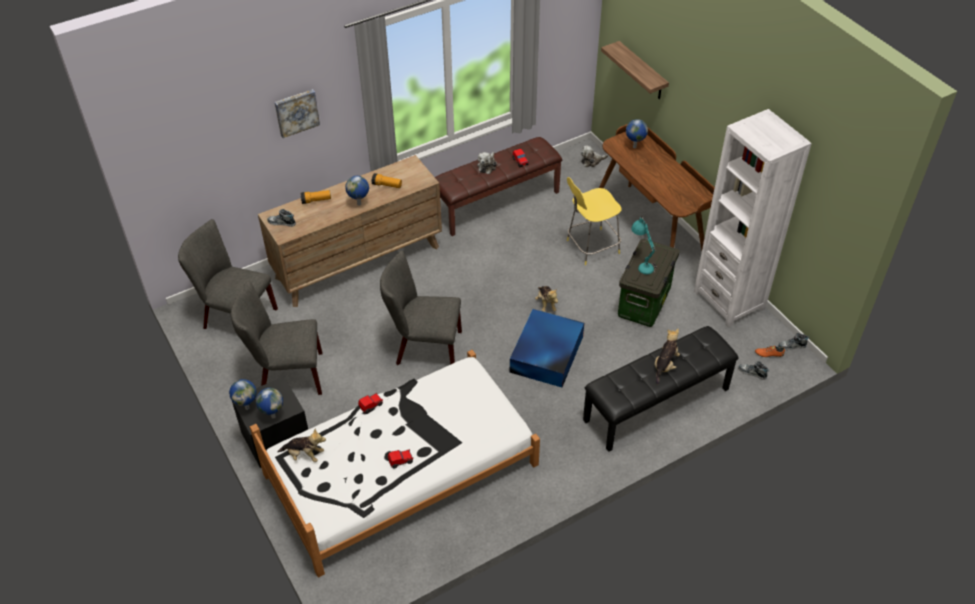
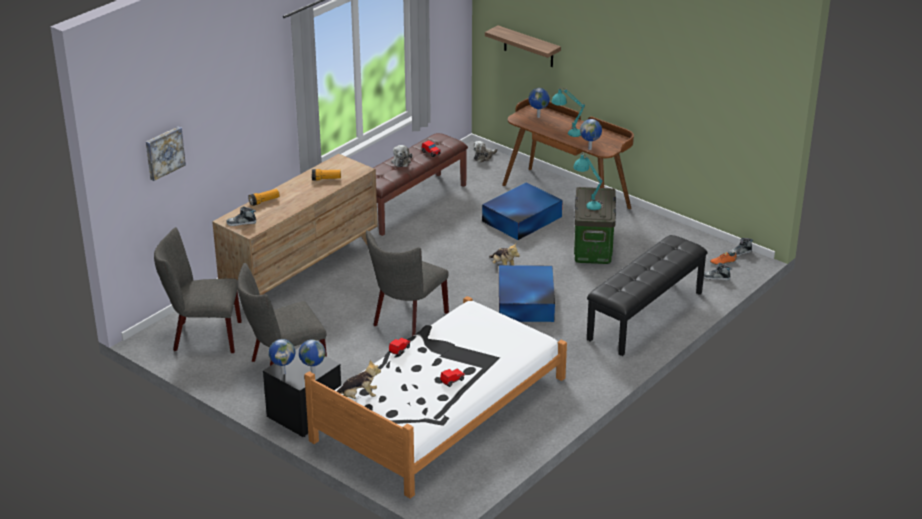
camera: 20 degrees left, 15 degrees down
picture [275,89,320,138] -> picture moved to [146,126,186,181]
globe [345,176,369,206] -> globe moved to [580,119,602,150]
grey chair [380,251,462,365] -> grey chair turned 45 degrees counterclockwise [366,230,449,336]
yellow stool [567,177,621,265] -> blue storage box [482,182,563,240]
plush toy [654,329,680,384] -> none
white bookcase [694,109,812,327] -> none
none -> turquoise table lamp [552,86,585,137]

